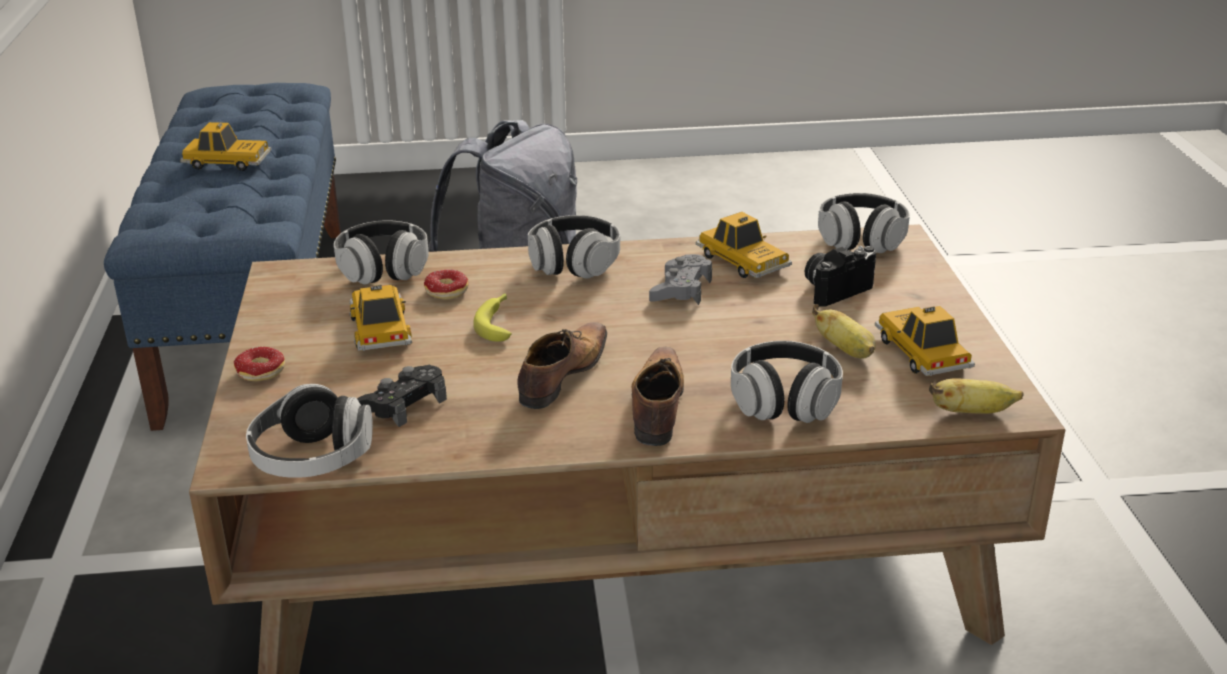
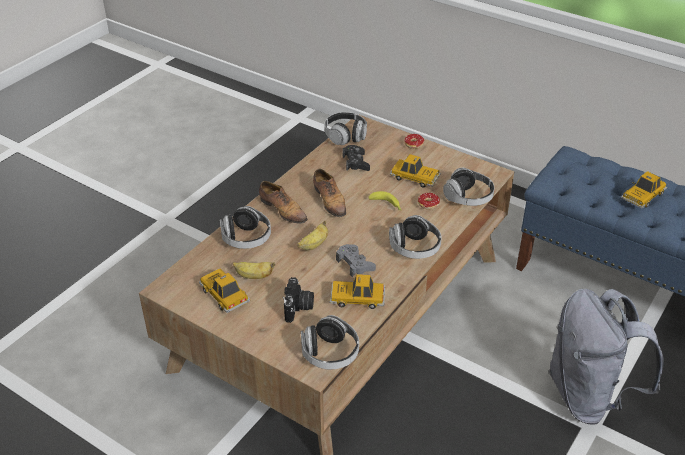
camera: 130 degrees right, 10 degrees up
toy car [875,306,975,376] -> toy car turned 150 degrees counterclockwise [199,268,250,313]
banana [929,379,1024,414] -> banana moved to [297,221,328,250]

